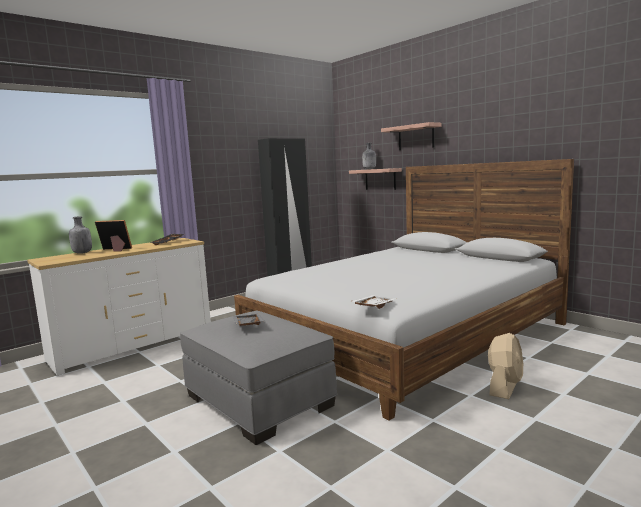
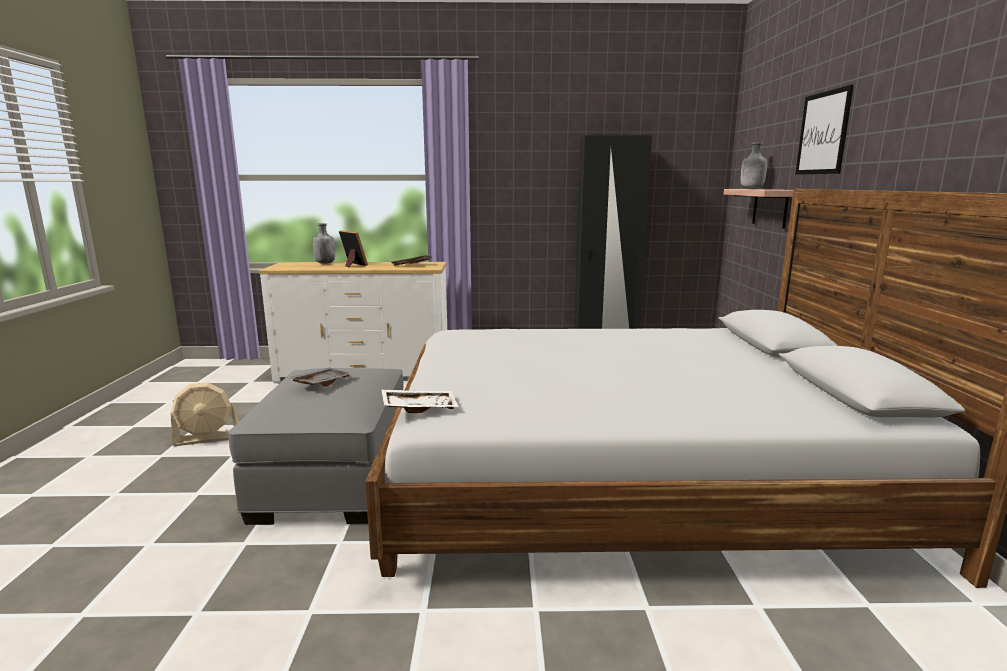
camera: 40 degrees right, 5 degrees up
shelf [381,122,442,150] -> picture [795,85,854,175]
beige fan [488,333,523,399] -> beige fan moved to [170,382,239,446]

